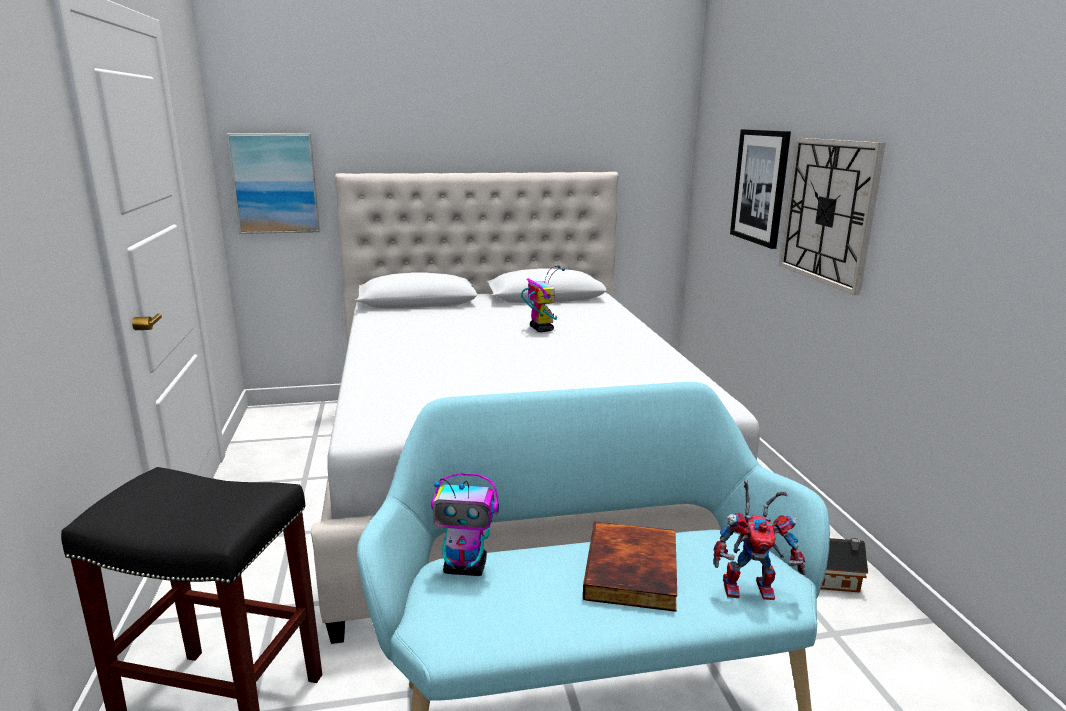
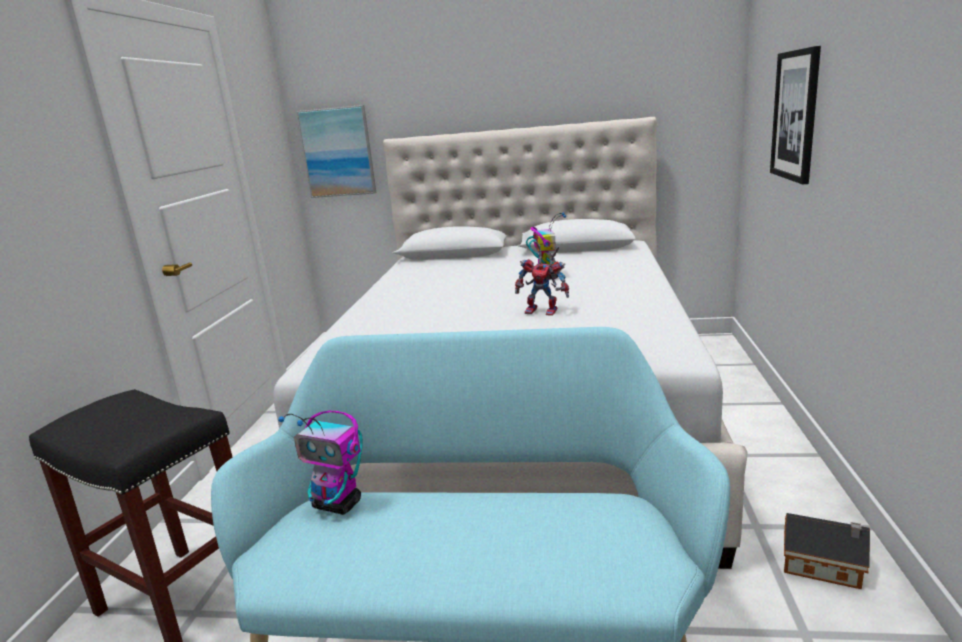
camera: 20 degrees right, 0 degrees up
book [583,522,677,612] -> none
toy robot [713,480,805,600] -> toy robot moved to [515,240,569,316]
wall clock [779,138,886,295] -> none

